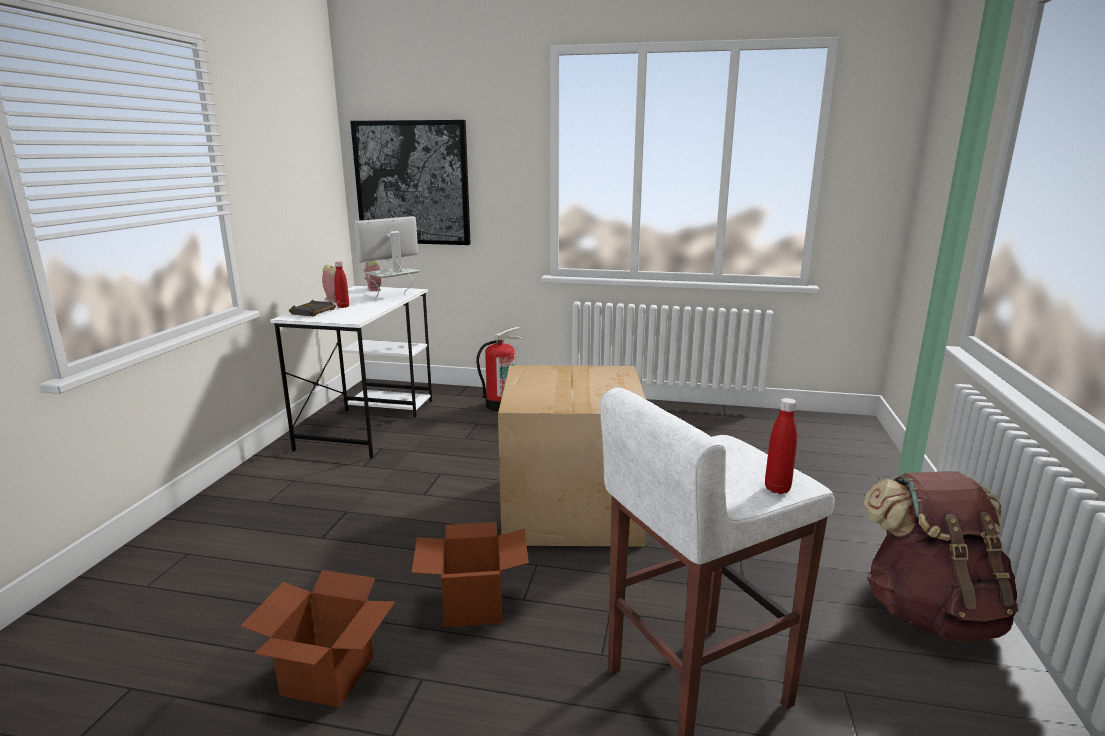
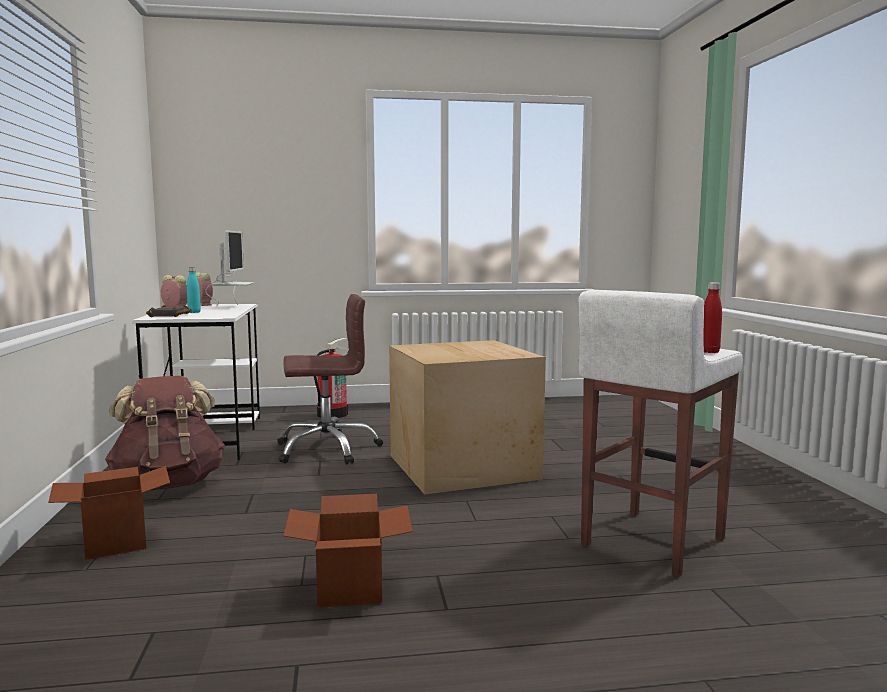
camera: 20 degrees left, 10 degrees down
red bottle [335,261,349,308] -> turquoise bottle [187,267,201,313]
picture [350,120,471,245] -> none
monitor [354,216,420,299] -> monitor turned 150 degrees clockwise [206,230,255,305]
cardboard box [412,522,529,628] -> cardboard box moved to [48,466,170,560]
brown backpack [864,471,1018,641] -> brown backpack moved to [105,376,225,490]
none -> brown office chair [277,294,383,465]

